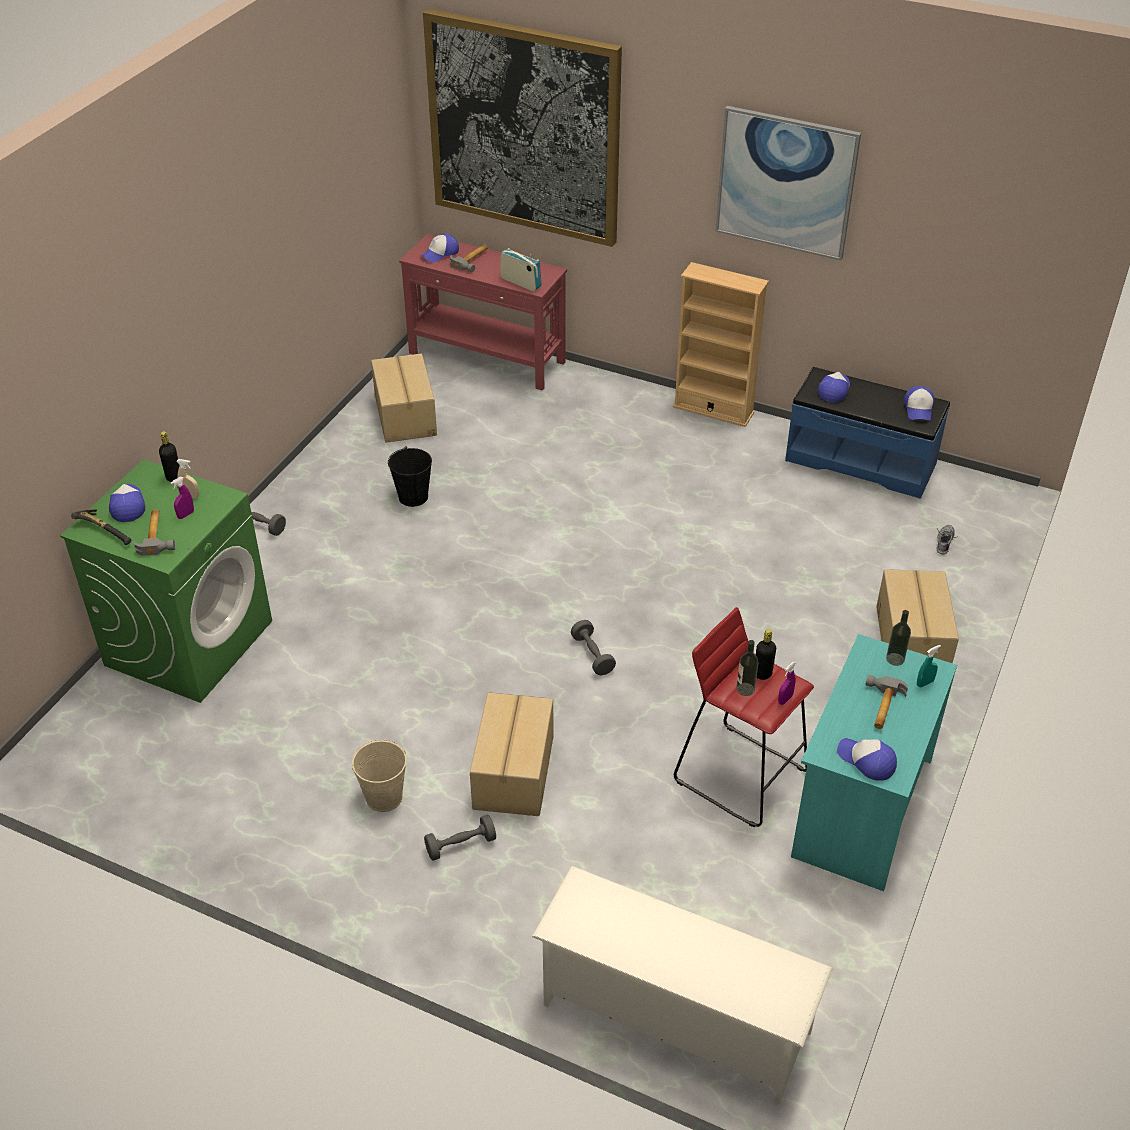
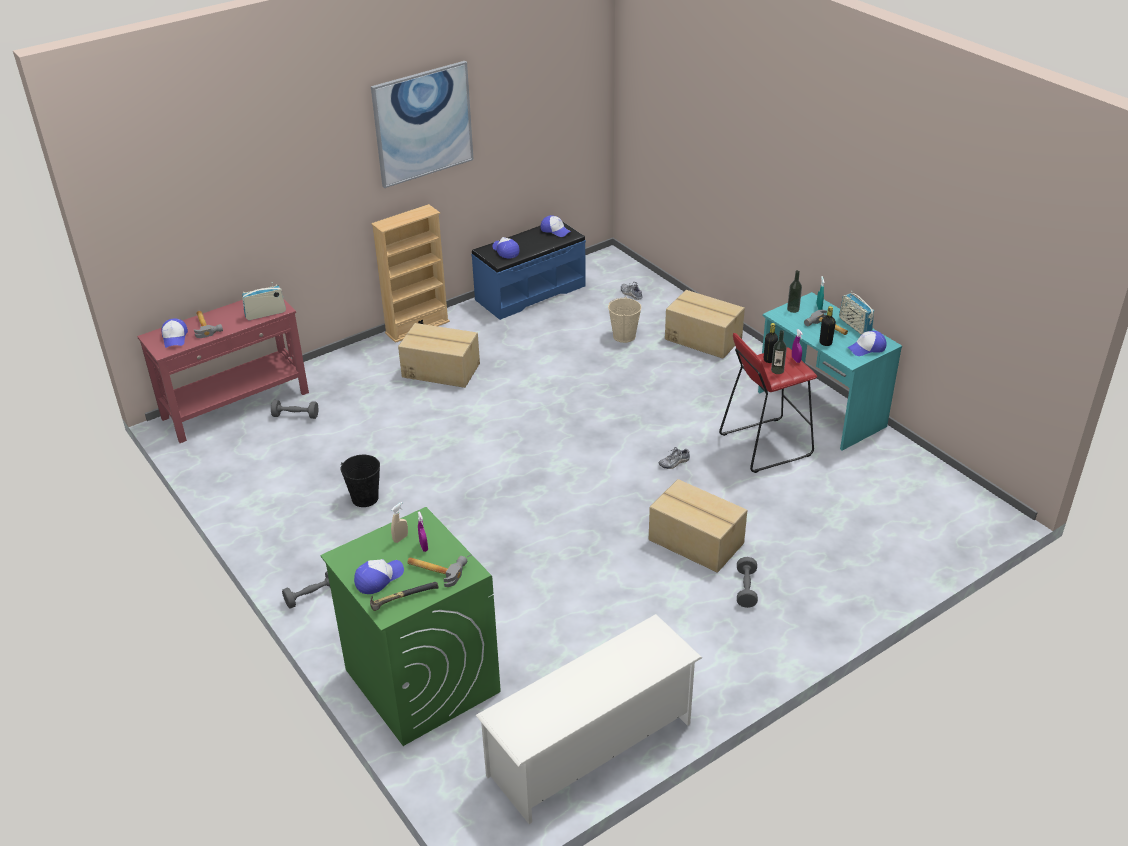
camera: 60 degrees left, 5 degrees down
cap [109,484,145,522] -> cap turned 120 degrees clockwise [354,559,404,594]
black bottle [159,431,180,482] -> black bottle moved to [820,306,836,346]
beige bucket [352,739,406,812] -> beige bucket moved to [608,296,641,343]
cardboard box [371,354,437,443] -> cardboard box moved to [398,323,480,388]
picture [423,9,622,247] -> none
white shoe rack [532,866,833,1106] -> white shoe rack moved to [476,614,702,824]
grey dumbbell [571,620,616,675] -> grey dumbbell moved to [271,400,318,419]
none -> shoe [659,447,690,469]
none -> radio [839,291,874,335]

